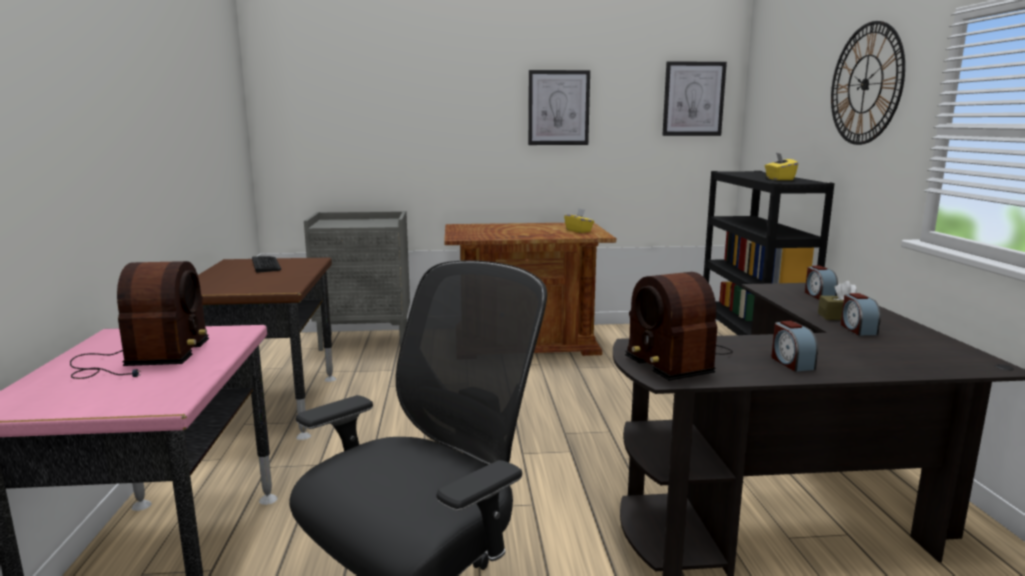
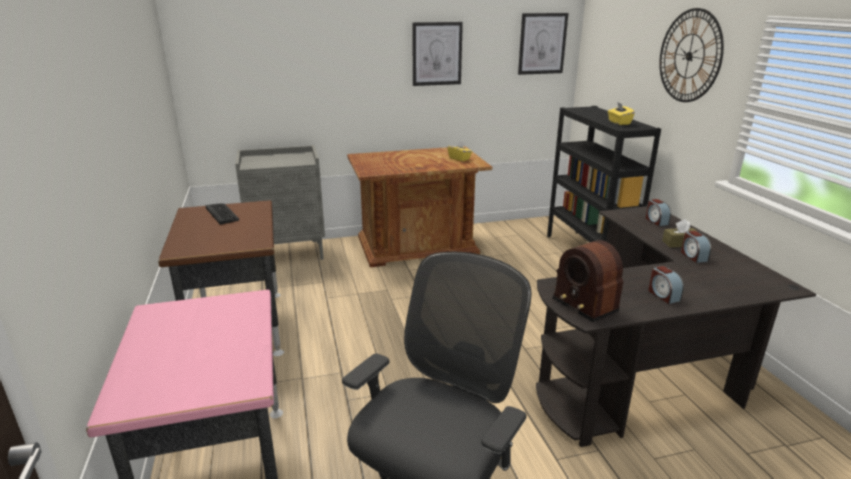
camera: 10 degrees left, 10 degrees up
radio [70,261,209,379] -> none

